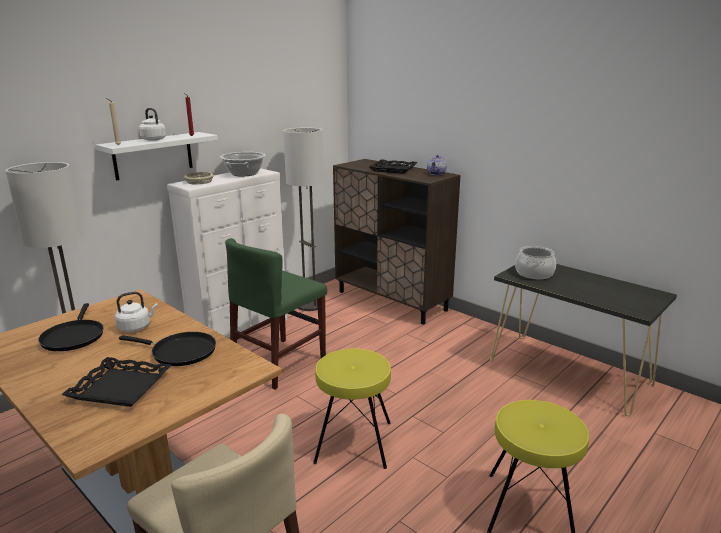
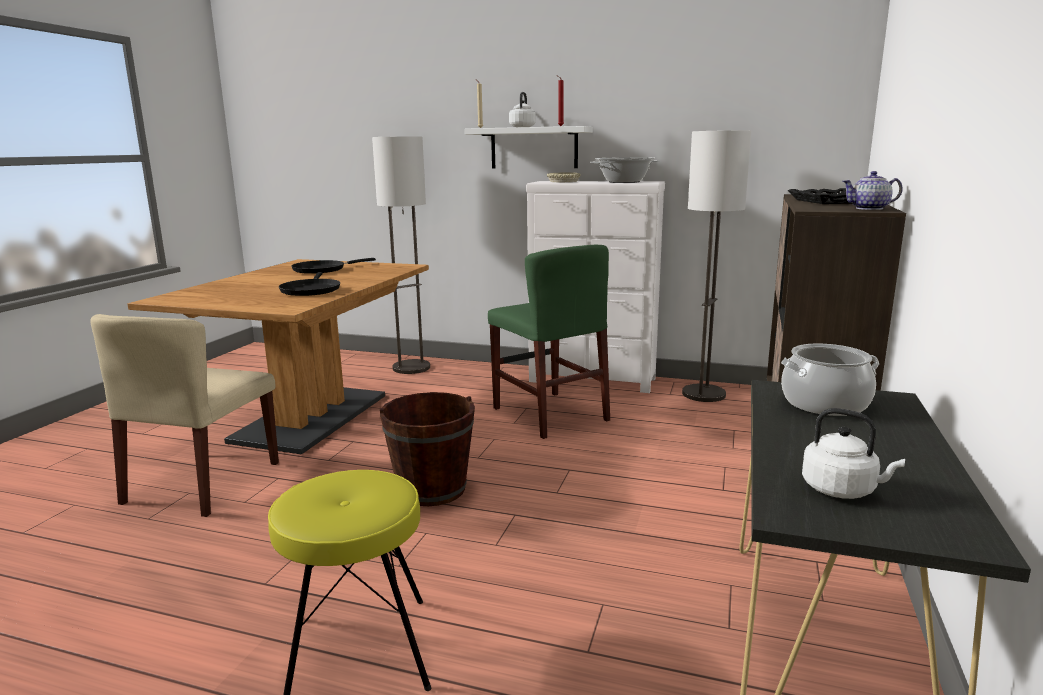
camera: 65 degrees right, 5 degrees down
black tray [61,357,171,407] -> none
white kettle [115,292,158,332] -> white kettle moved to [802,408,905,499]
green chair [225,238,327,390] -> green chair turned 135 degrees counterclockwise [488,245,610,439]
yellow stool [313,349,391,469] -> brown bucket [380,392,475,506]

